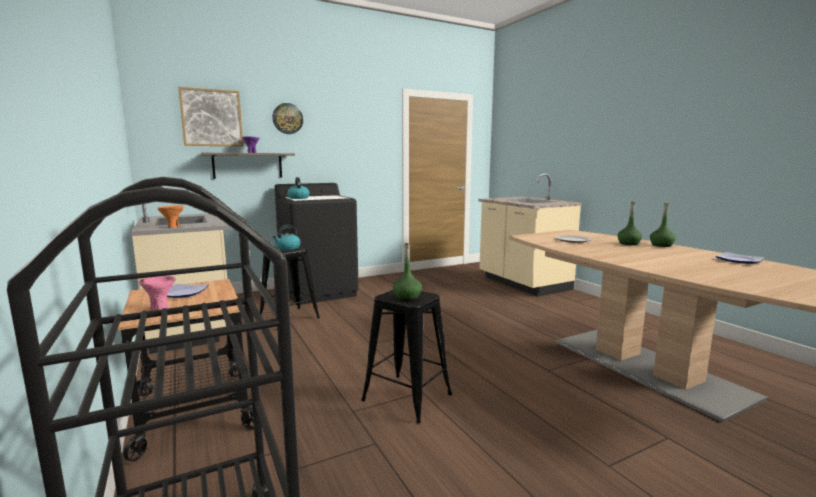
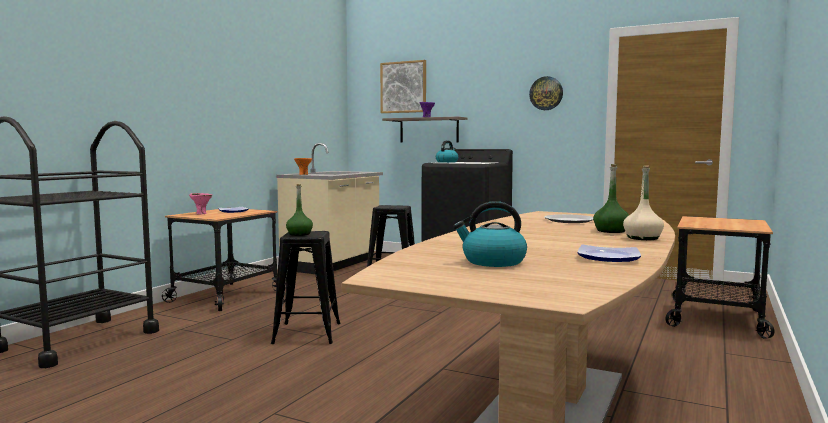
camera: 55 degrees right, 5 degrees down
wall clock [272,103,303,134] -> wall clock moved to [529,76,563,110]
kettle [272,225,301,250] -> kettle moved to [453,201,527,267]
beige counter [478,173,582,297] -> cart [666,216,774,339]
green bottle [650,202,676,247] -> beige bottle [623,165,664,240]

